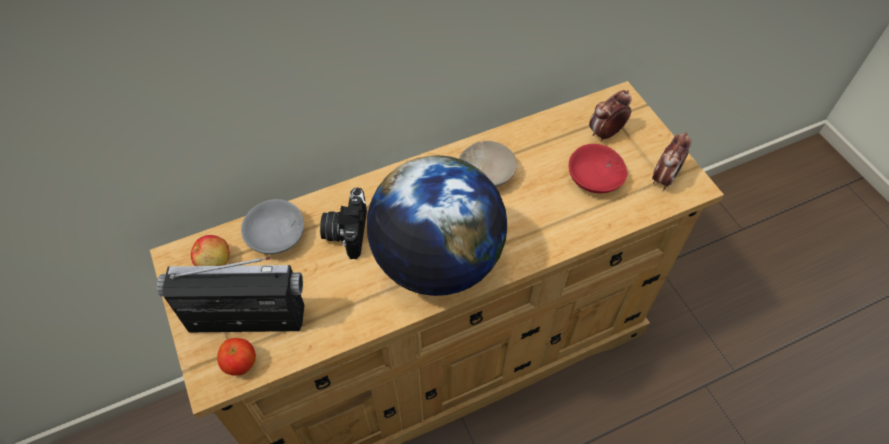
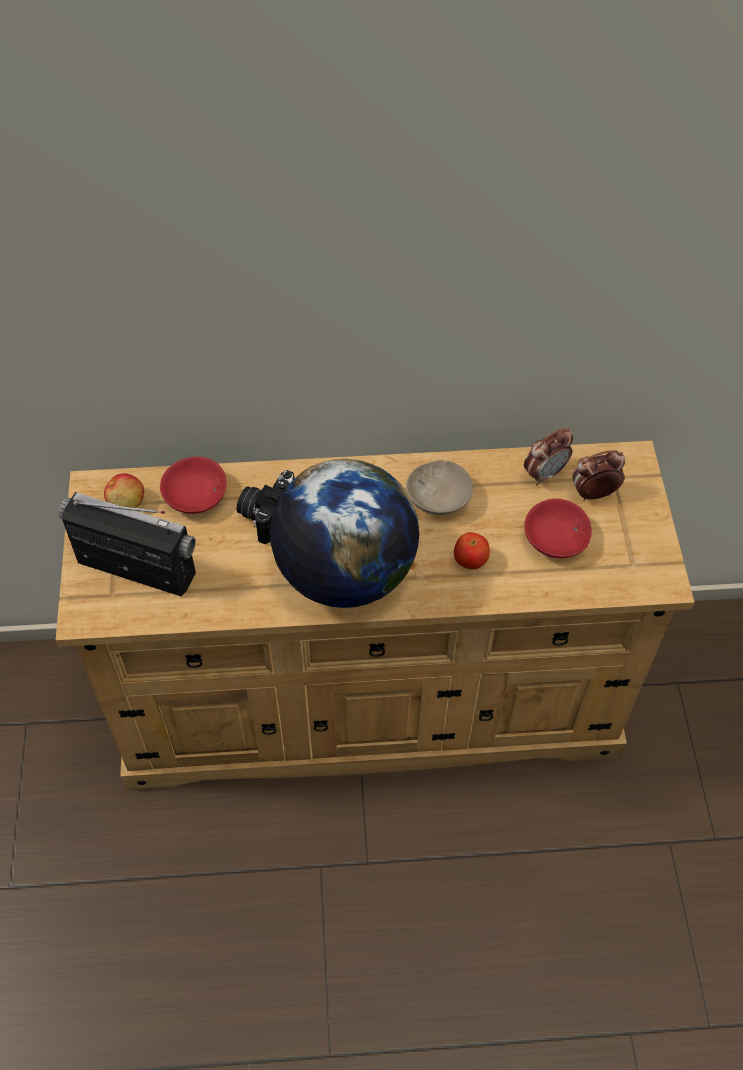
camera: 20 degrees right, 0 degrees up
apple [217,338,256,376] -> apple moved to [454,532,490,569]
grey bowl [241,199,304,254] -> red bowl [160,457,227,514]
alarm clock [652,132,691,190] -> alarm clock moved to [524,428,573,486]

